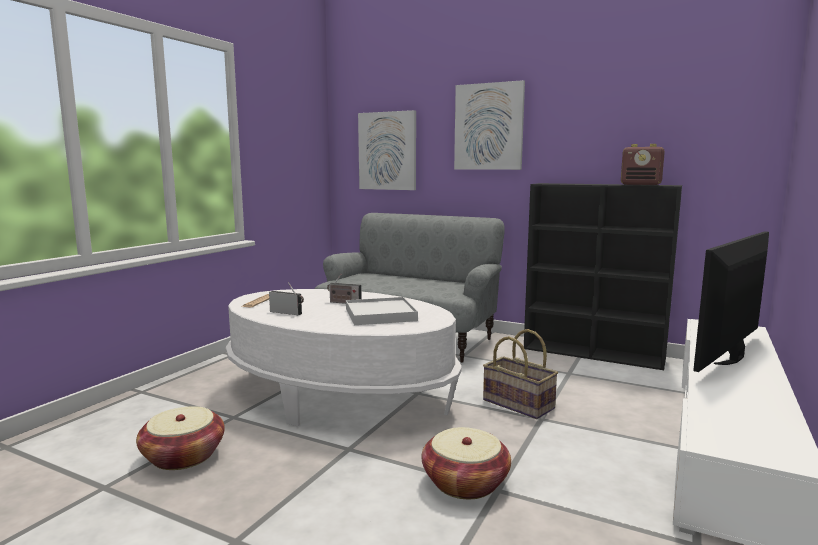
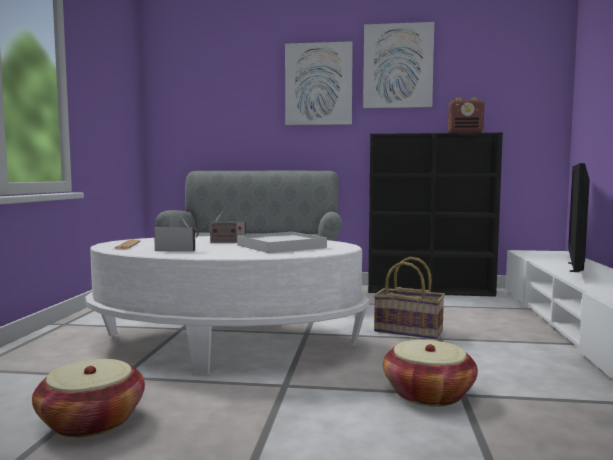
camera: 20 degrees left, 5 degrees down
picture [358,110,416,190] -> picture moved to [363,22,434,109]

